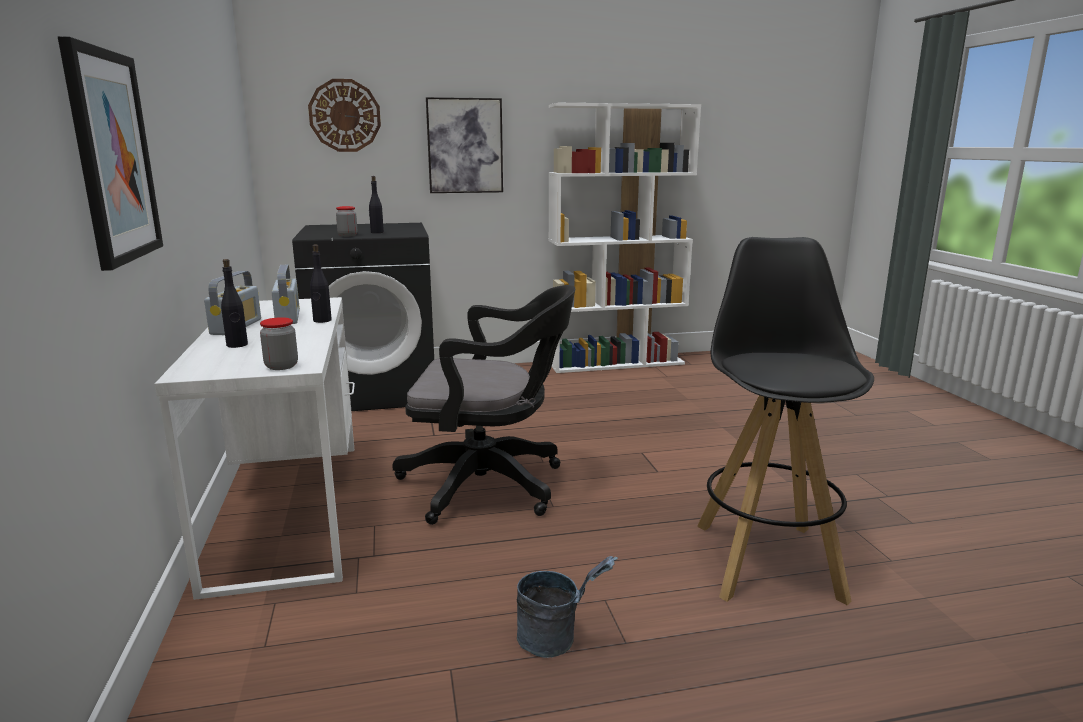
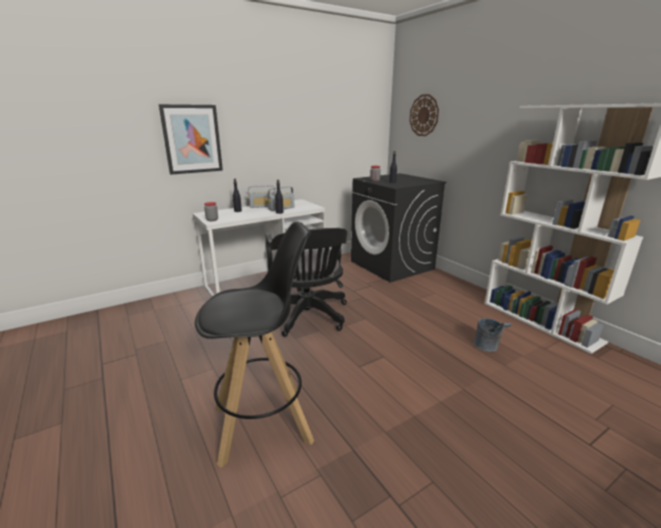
camera: 70 degrees right, 5 degrees up
picture [426,97,503,193] -> none
grey bucket [517,556,618,658] -> grey bucket moved to [474,318,512,352]

